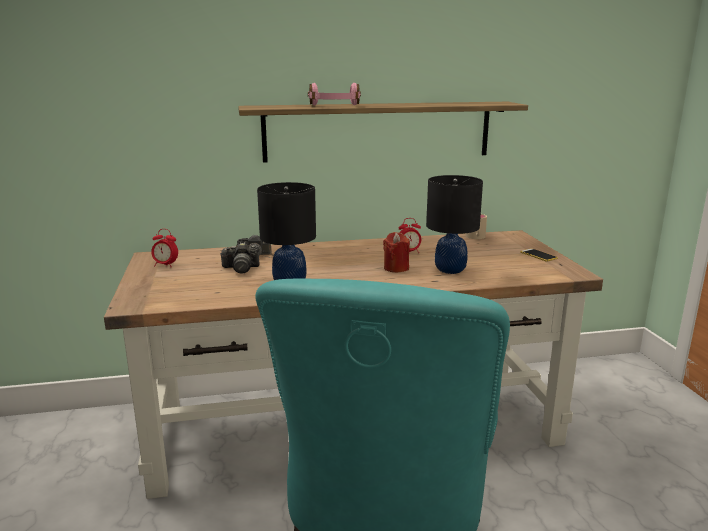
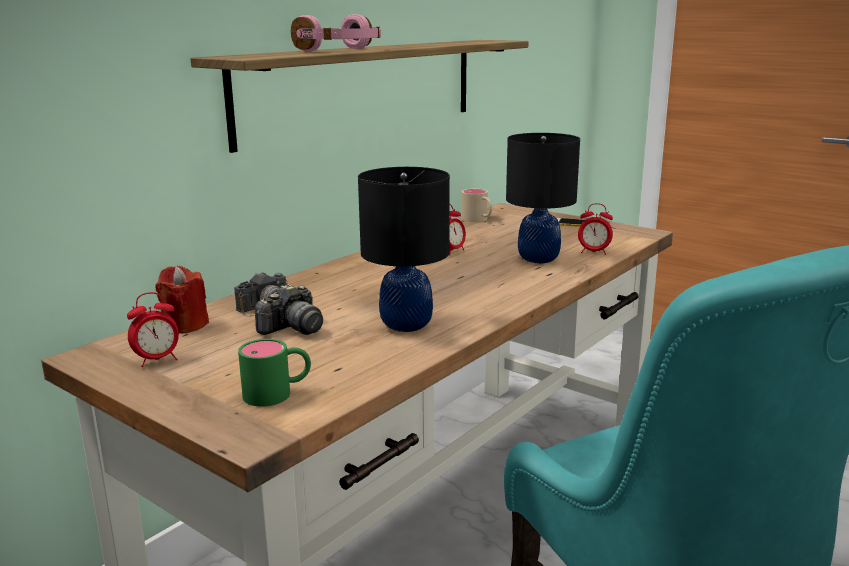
camera: 40 degrees left, 0 degrees up
red candle [383,232,410,272] -> red candle moved to [155,266,209,334]
none -> green mug [238,339,311,407]
none -> alarm clock [578,203,613,255]

